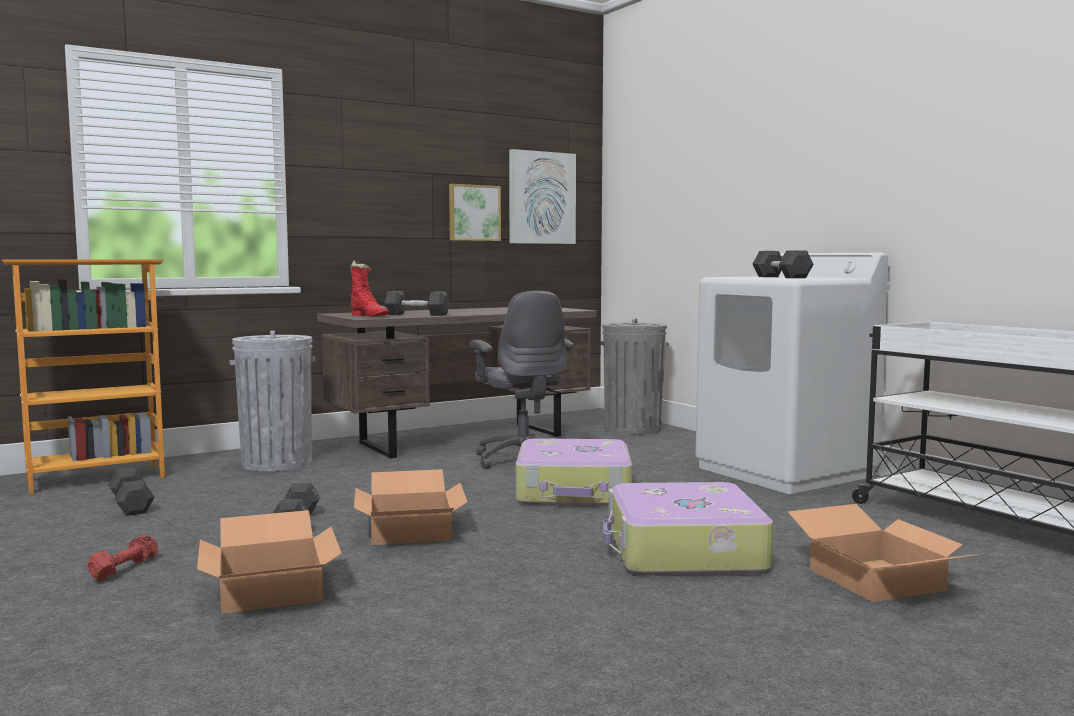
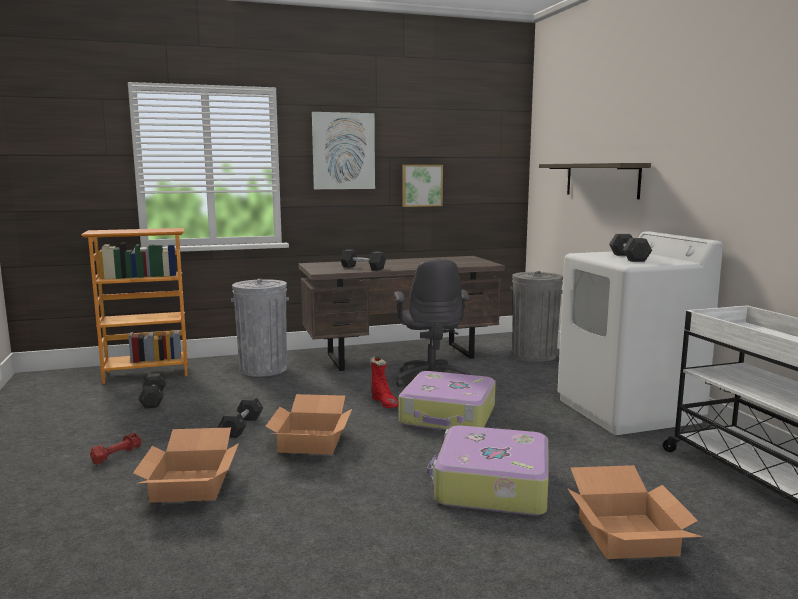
camera: 15 degrees right, 5 degrees up
red boot [349,261,389,317] -> red boot moved to [371,356,399,408]
picture [509,149,576,244] -> picture moved to [312,112,375,189]
none -> shelf [539,163,651,199]

